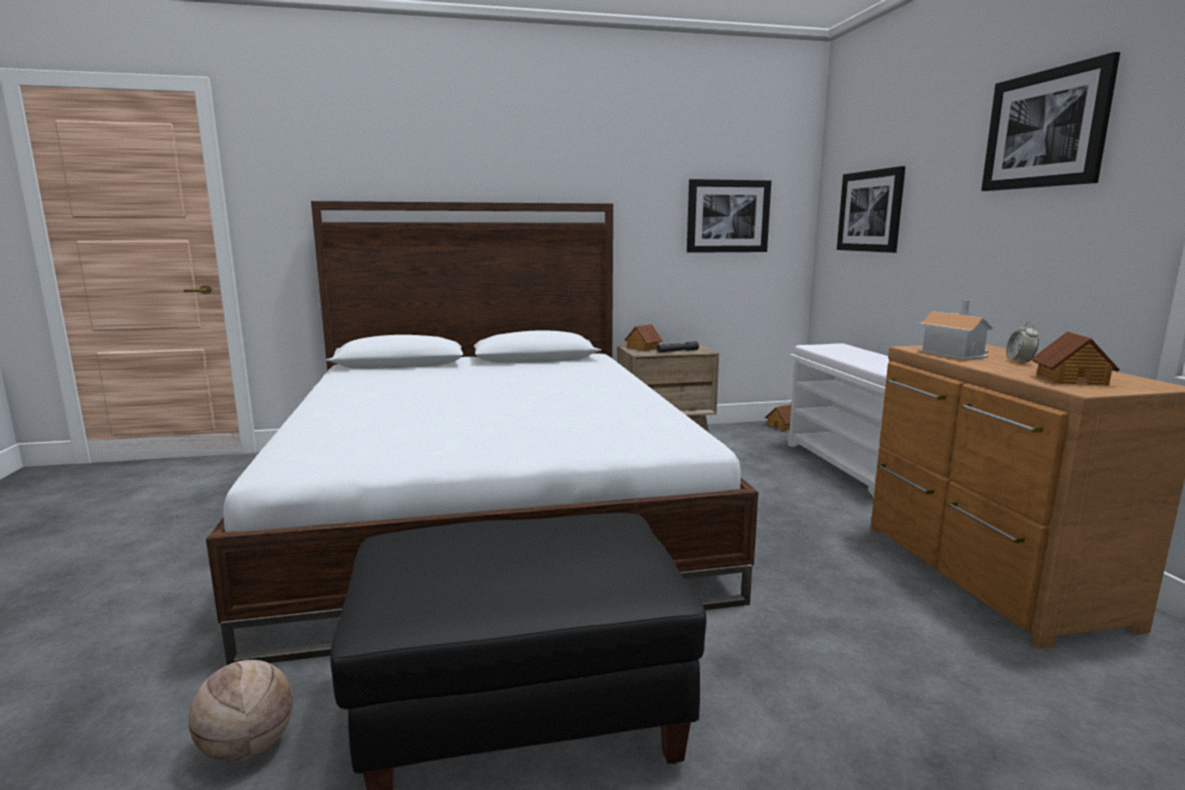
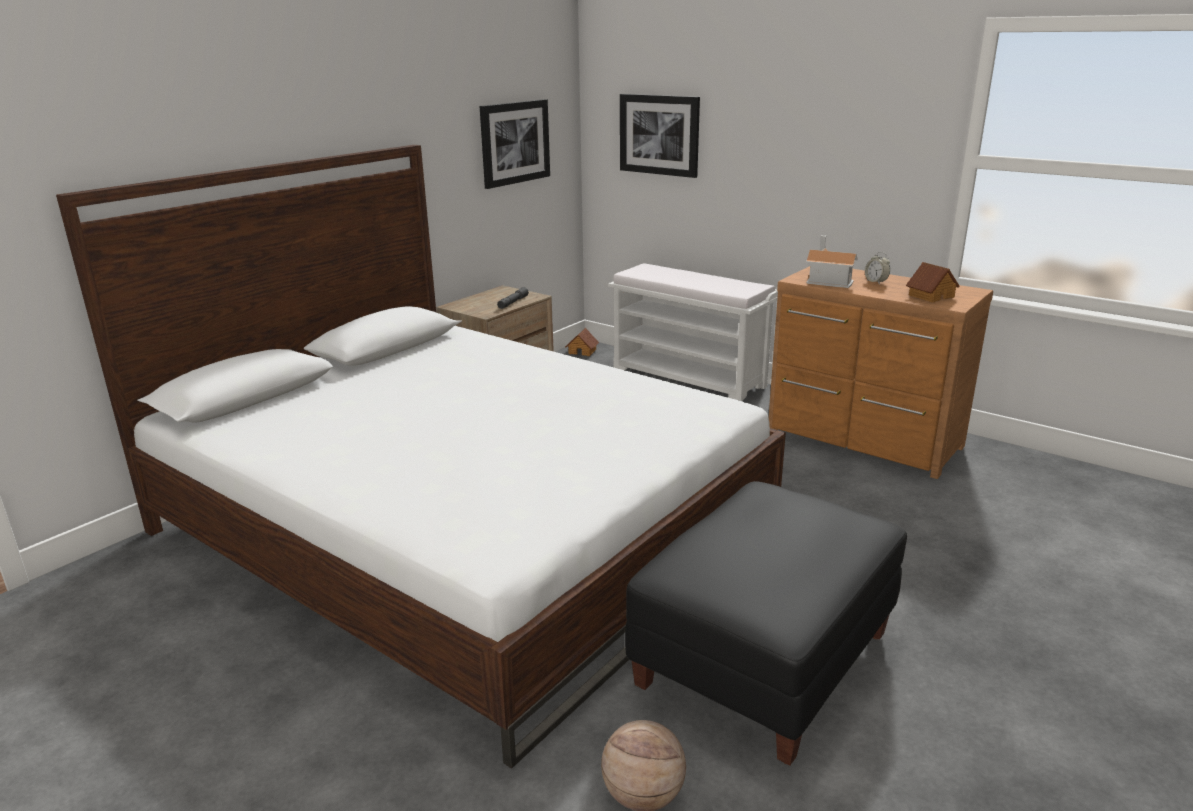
camera: 40 degrees left, 10 degrees up
toy house [625,324,662,351] -> none
picture [981,52,1120,191] -> none

